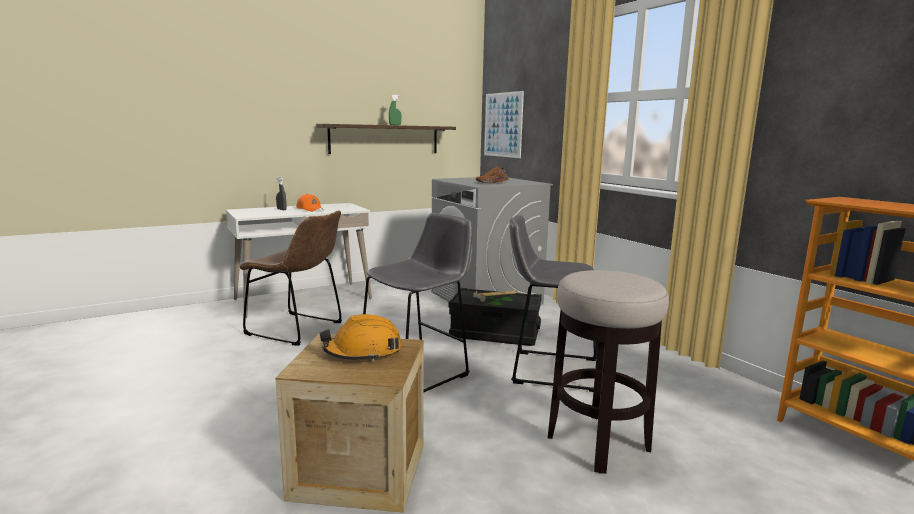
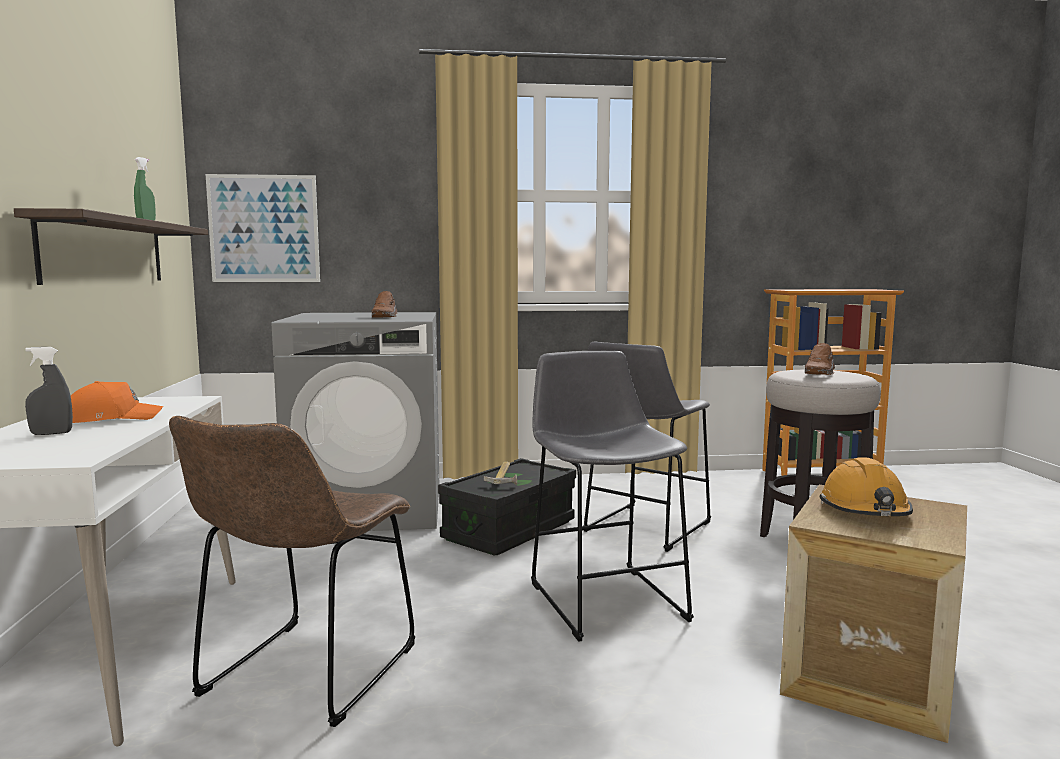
camera: 65 degrees left, 5 degrees down
brown chair [239,210,342,346] -> brown chair turned 150 degrees clockwise [169,416,415,727]
none -> brown shoe [805,343,835,375]

